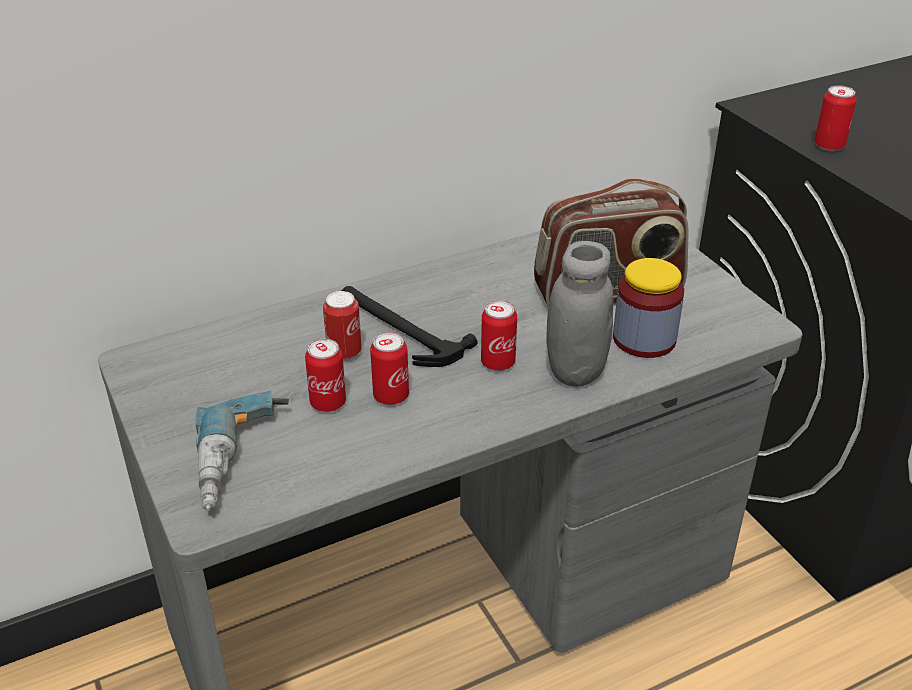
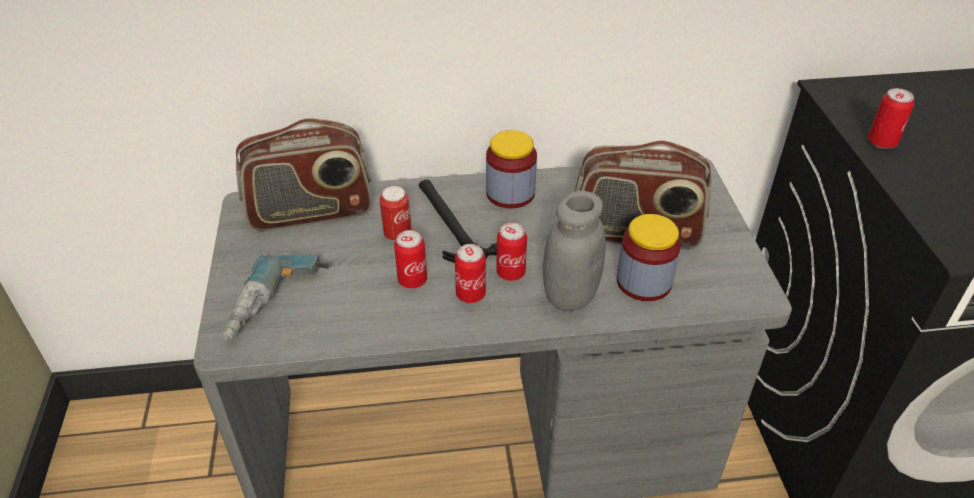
camera: 20 degrees right, 5 degrees up
can [305,339,346,412] -> can moved to [455,244,486,303]
none -> radio [236,118,372,231]
none -> jar [486,130,537,208]

